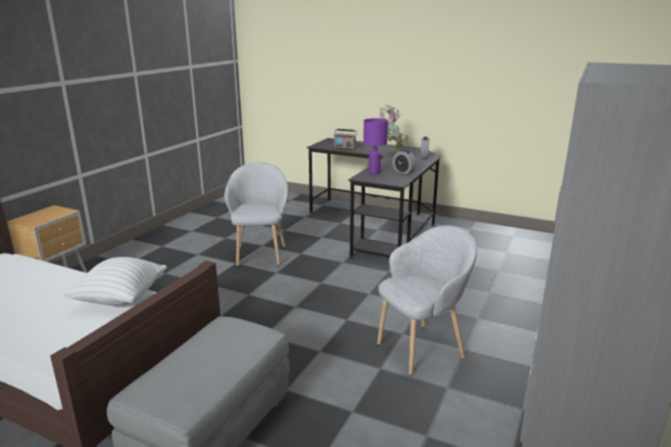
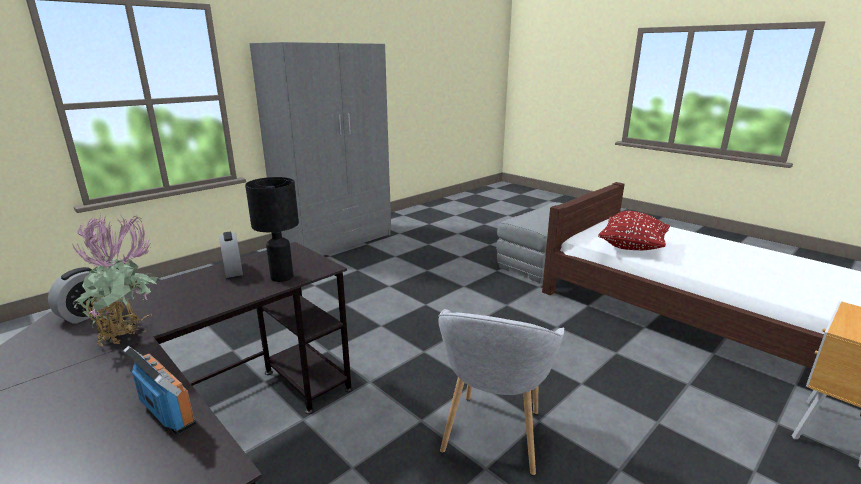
camera: 160 degrees left, 0 degrees up
white pillow [63,257,167,306] -> red pillow [598,211,670,250]
purple table lamp [363,118,388,174] -> black table lamp [245,177,299,282]
grey armchair [377,226,477,375] -> none

